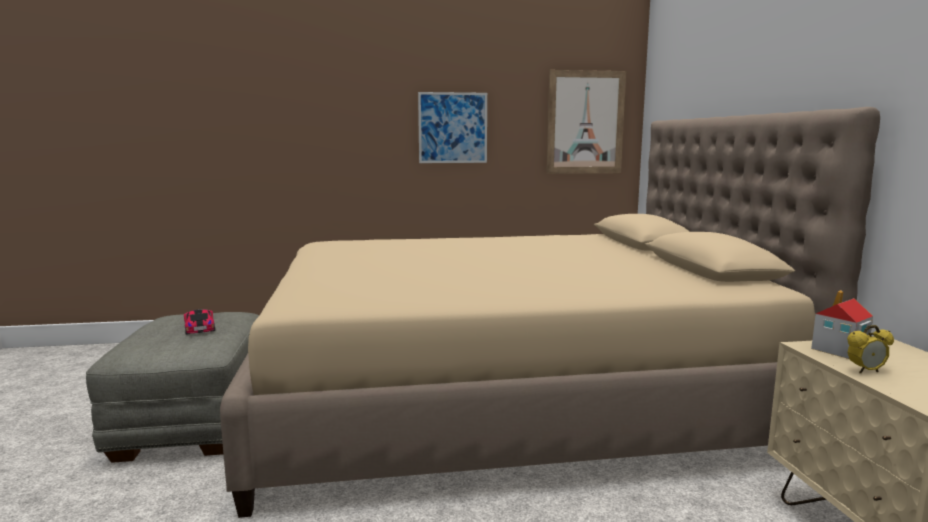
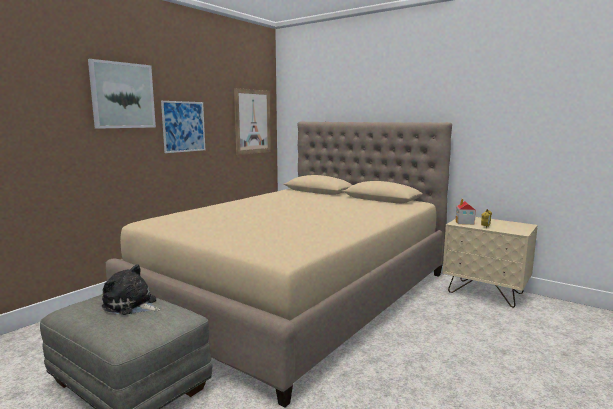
camera: 45 degrees left, 0 degrees up
toy car [184,309,215,335] -> plush toy [102,264,160,315]
none -> picture [88,59,156,129]

